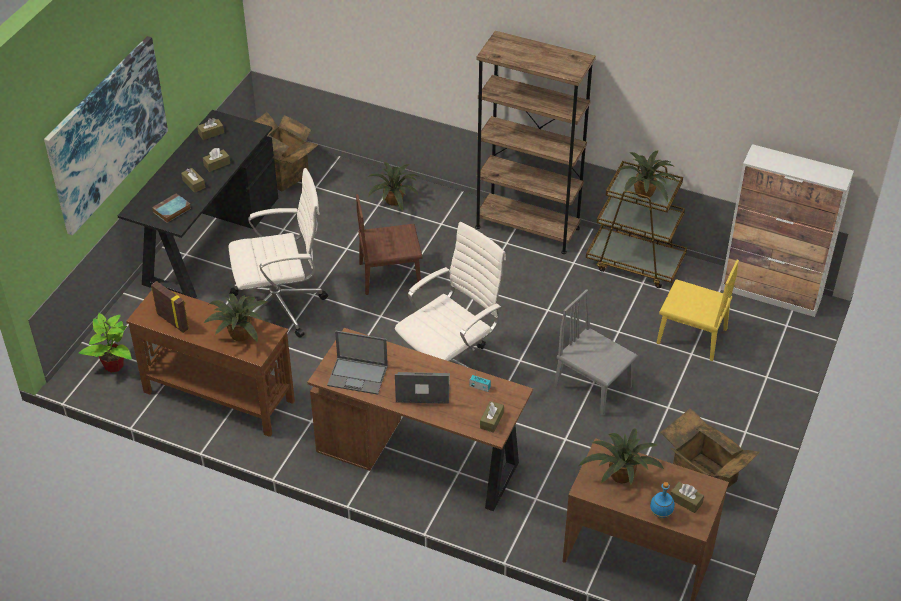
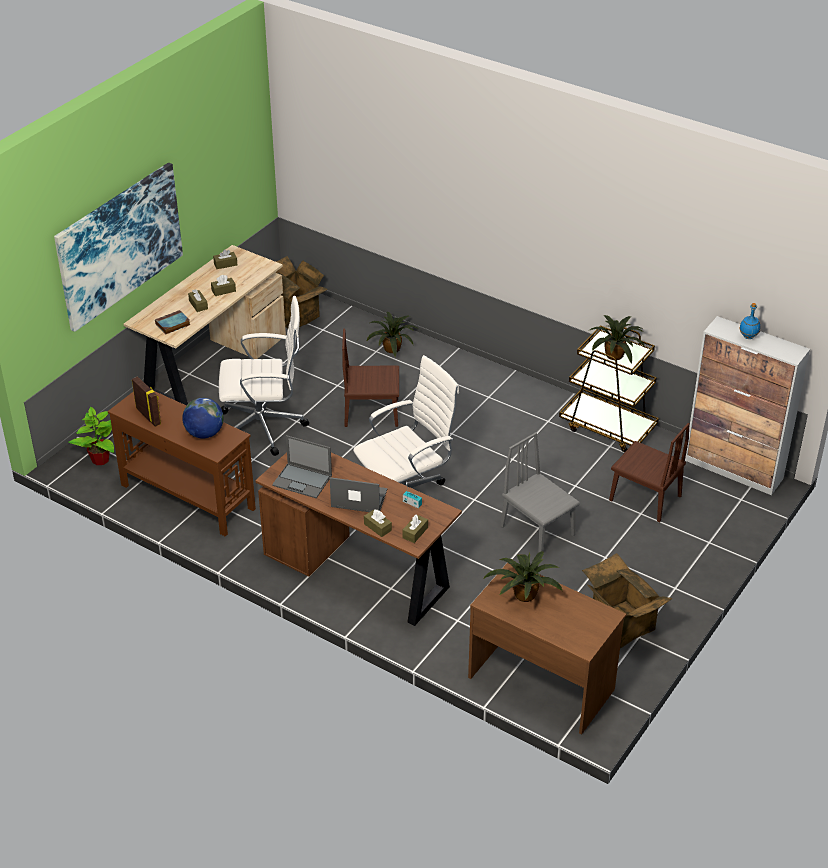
camera: 10 degrees right, 5 degrees down
black desk [117,110,278,298] -> beige desk [123,245,286,405]
potted plant [204,294,267,342] -> globe [182,398,224,439]
brown bookcase [475,31,596,254] -> none
blue bottle [650,482,675,518] -> blue bottle moved to [740,303,760,339]
yellow chair [657,260,739,361] -> brown chair [609,423,690,522]
brown tissue box [670,482,704,513] -> brown tissue box moved to [364,509,392,537]

